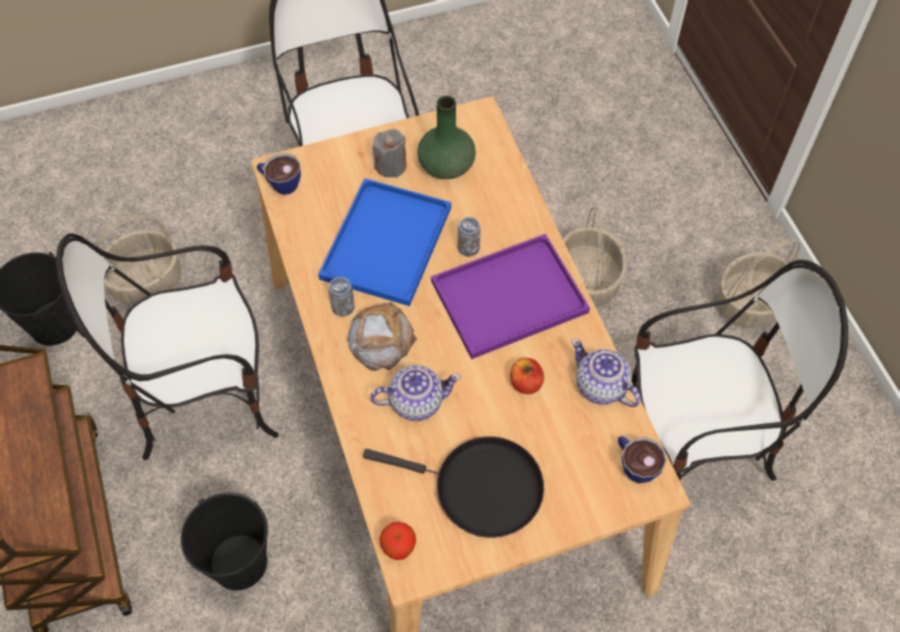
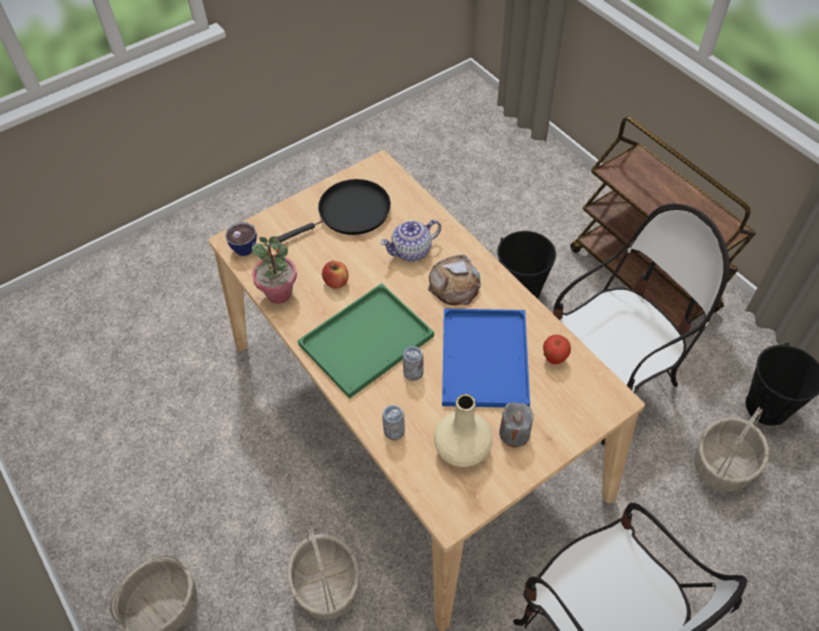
camera: 165 degrees right, 5 degrees down
cup [257,153,301,195] -> none
can [328,277,355,317] -> can moved to [382,405,405,440]
black frying pan [363,436,544,538] -> black frying pan turned 150 degrees clockwise [277,179,391,243]
apple [379,522,416,560] -> apple moved to [543,335,571,364]
green vase [417,96,476,179] -> beige vase [434,394,492,467]
purple tray [431,234,590,359] -> green tray [298,283,434,399]
teapot [571,338,641,407] -> potted plant [252,236,297,304]
chair [632,260,848,481] -> none

